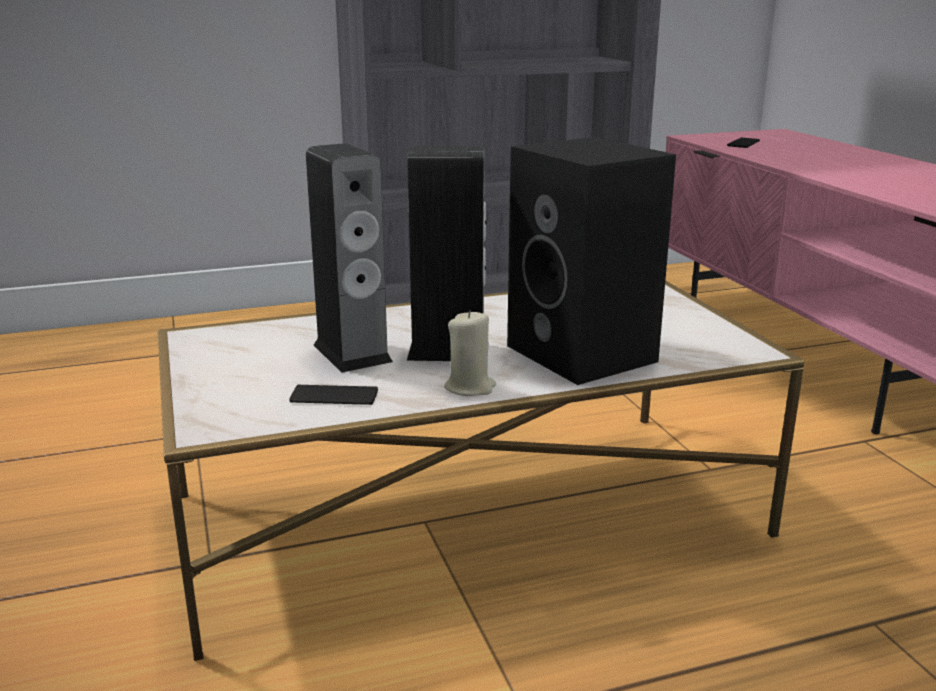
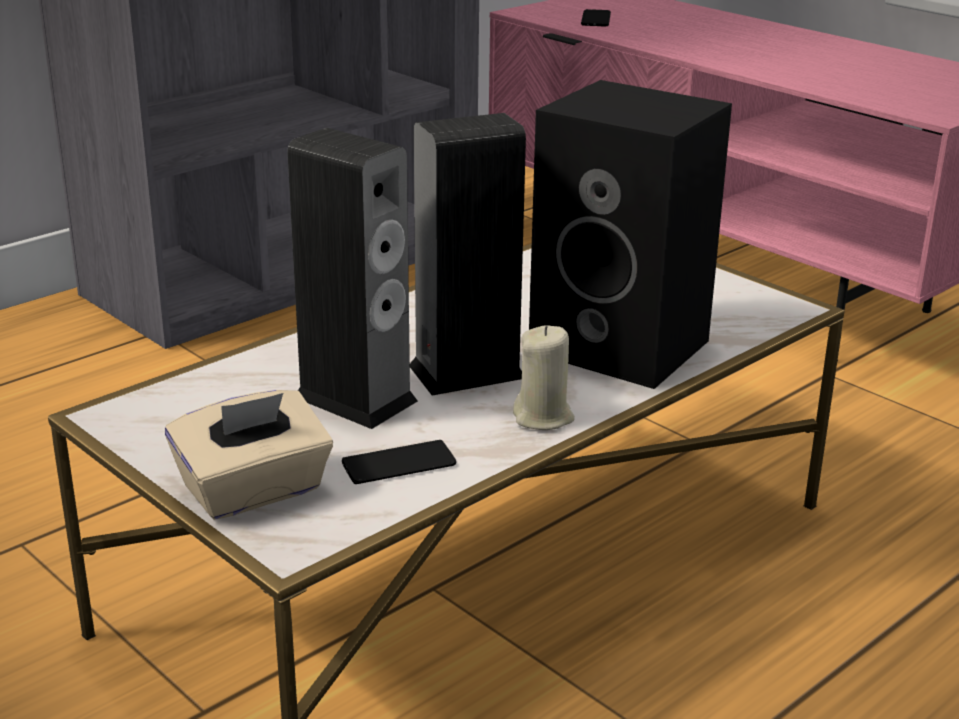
camera: 25 degrees left, 5 degrees up
none -> beige tissue box [165,390,333,520]

